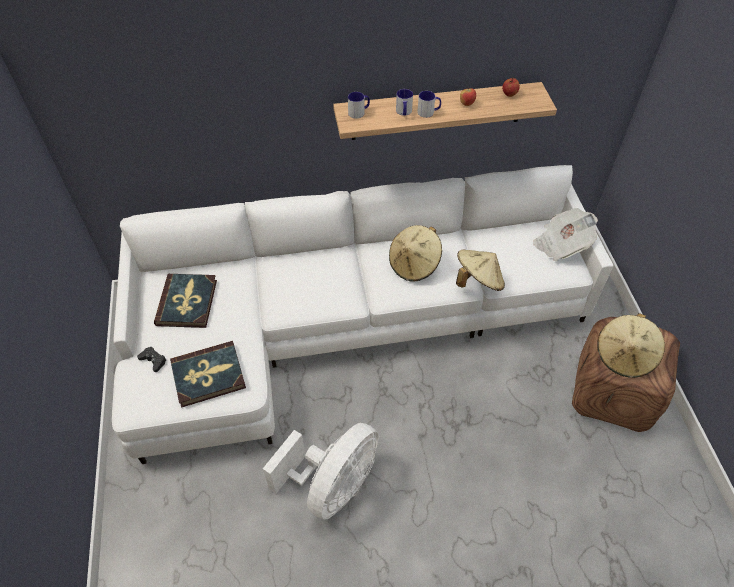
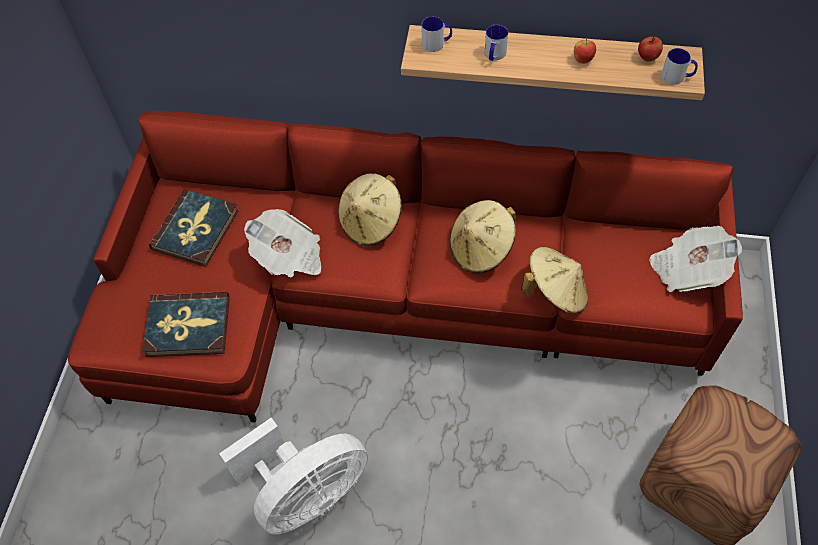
camera: 20 degrees right, 5 degrees up
white sofa [112,165,613,464] -> red sofa [68,111,743,423]
black game controller [137,347,166,372] -> none
mug [417,91,441,118] -> mug moved to [661,48,698,85]
beige hat [597,313,665,378] -> beige hat moved to [338,173,401,246]
none -> newspaper [244,209,321,277]

